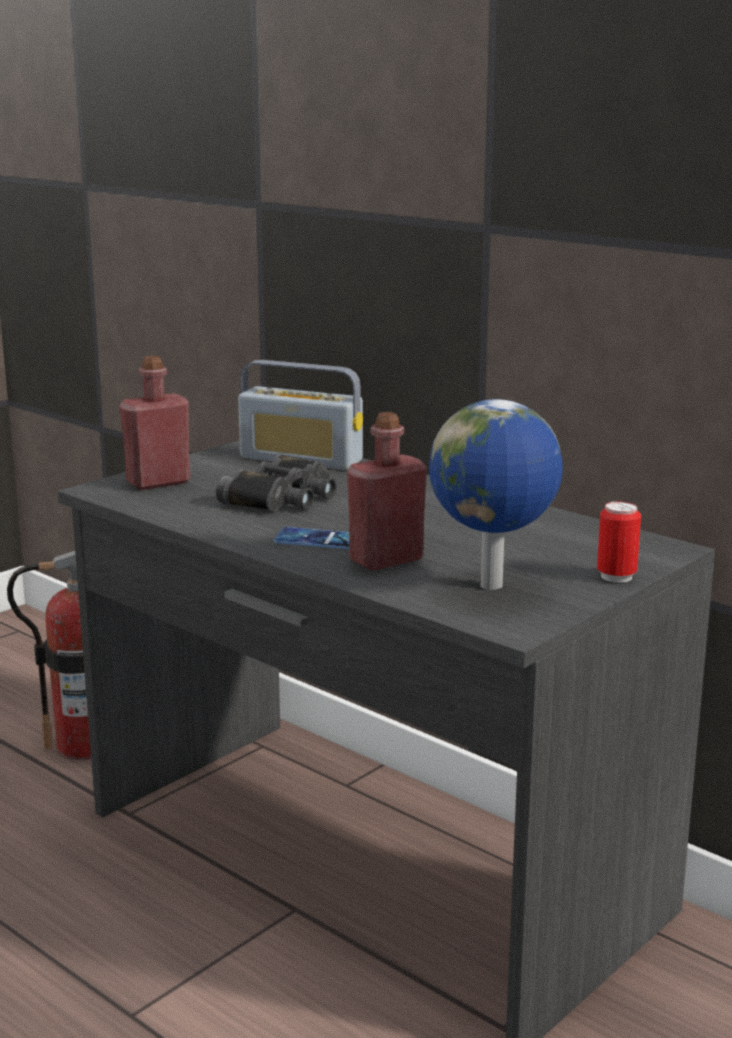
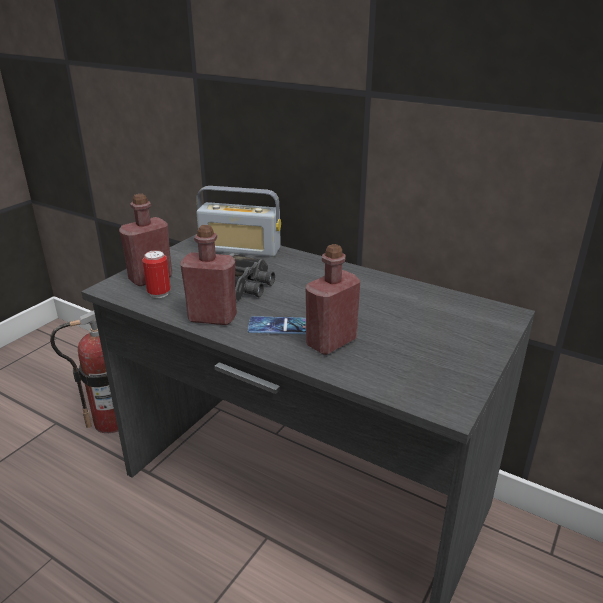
camera: 10 degrees left, 10 degrees up
globe [429,399,563,590] -> none
can [597,501,641,583] -> can moved to [142,250,171,298]
none -> red bottle [180,225,237,325]

